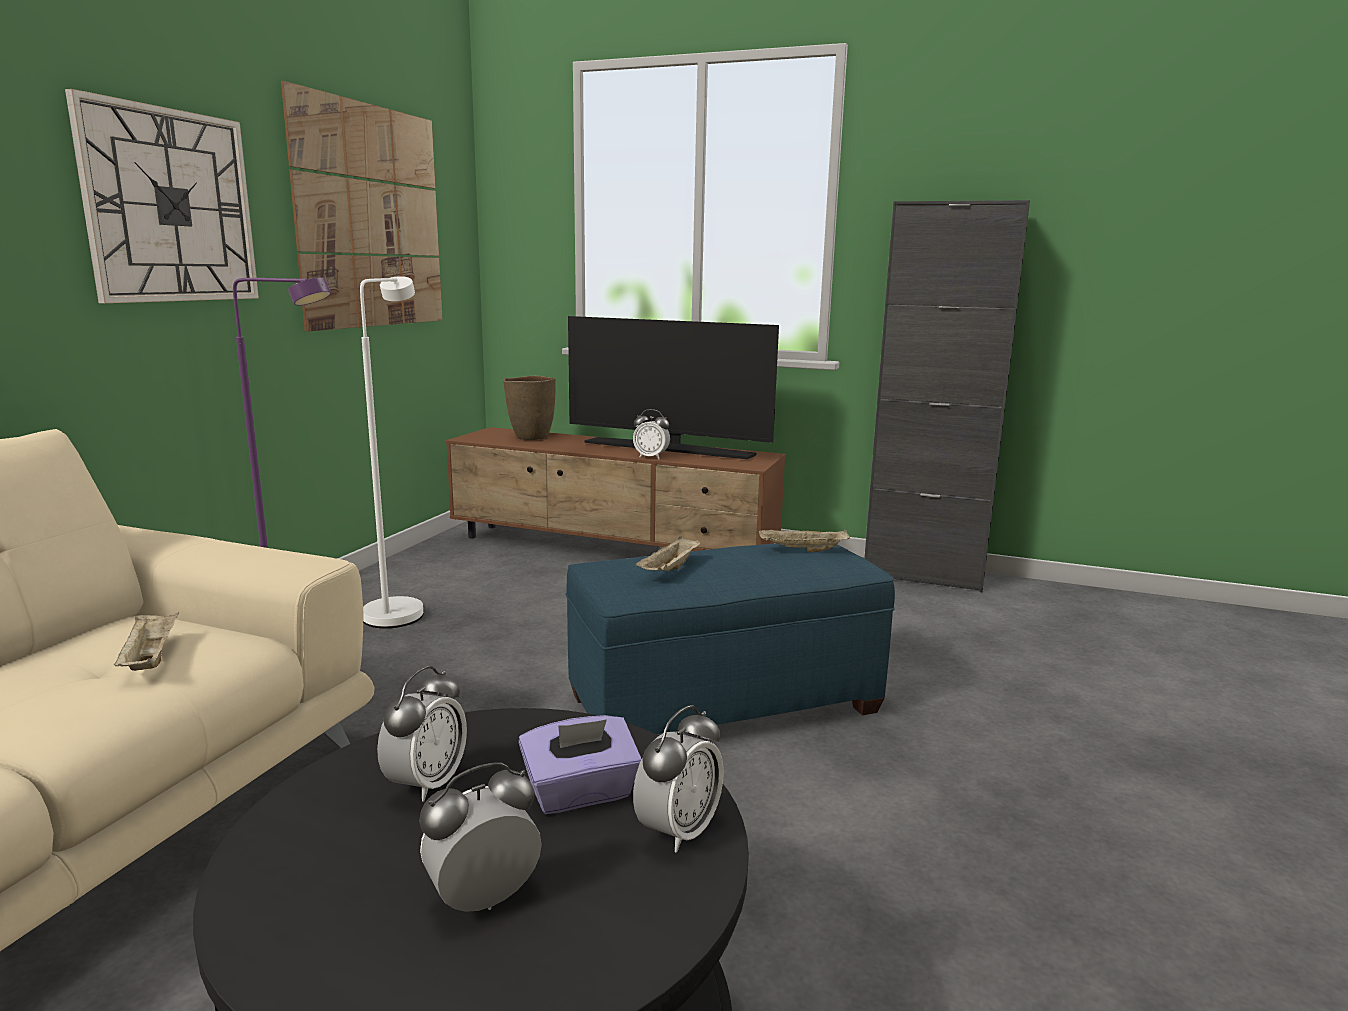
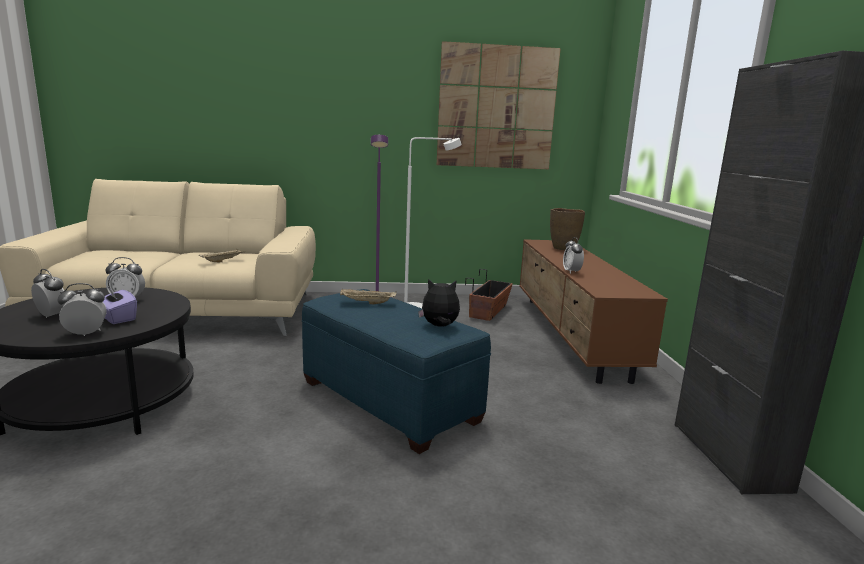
camera: 65 degrees right, 0 degrees up
wall clock [65,89,259,303] -> none
television [568,316,779,459] -> none
alarm clock [633,705,724,853] -> alarm clock turned 150 degrees clockwise [58,283,106,336]
beige tray [759,529,850,552] -> plush toy [418,279,460,327]
none -> planter [465,269,513,321]

